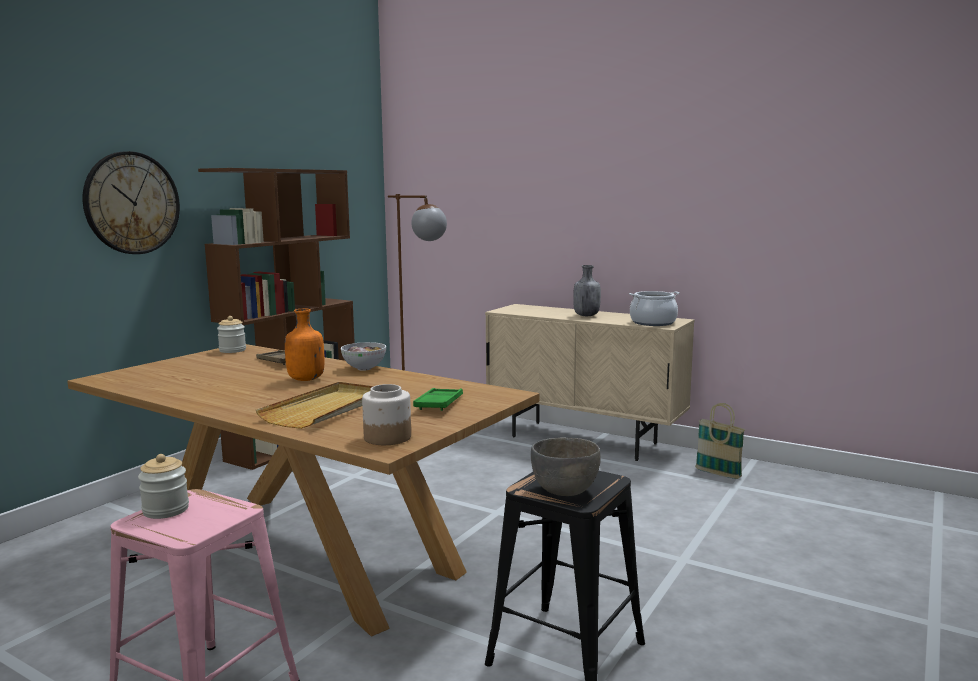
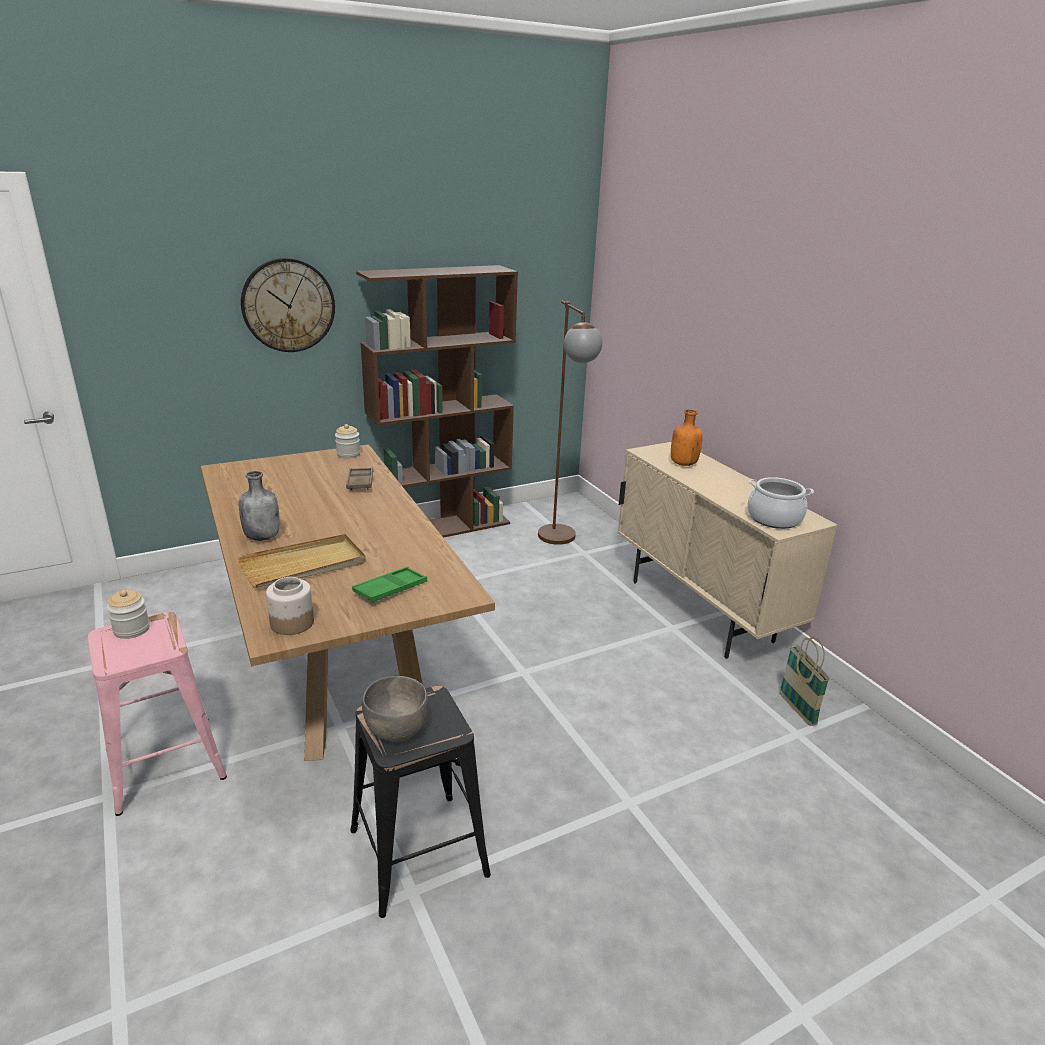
camera: 30 degrees right, 15 degrees up
orange bottle [285,309,325,381] -> orange bottle moved to [671,409,703,466]
bowl [341,342,386,370] -> none
grey bottle [573,265,601,316] -> grey bottle moved to [239,471,280,541]

